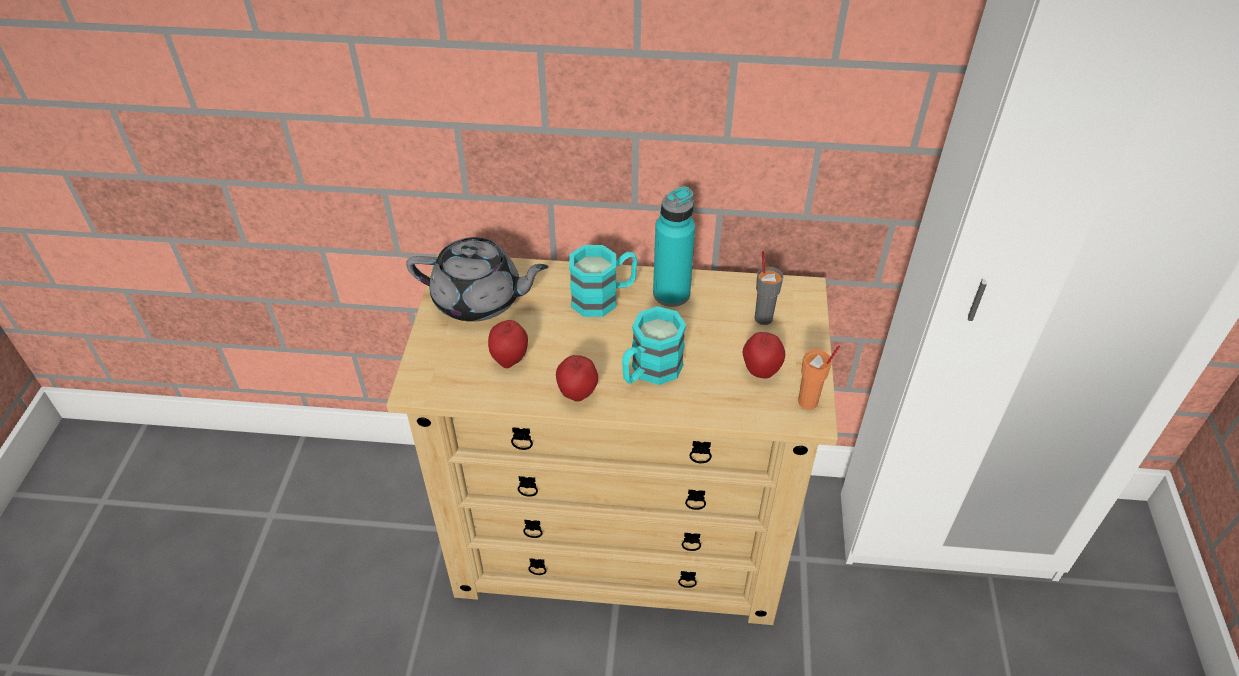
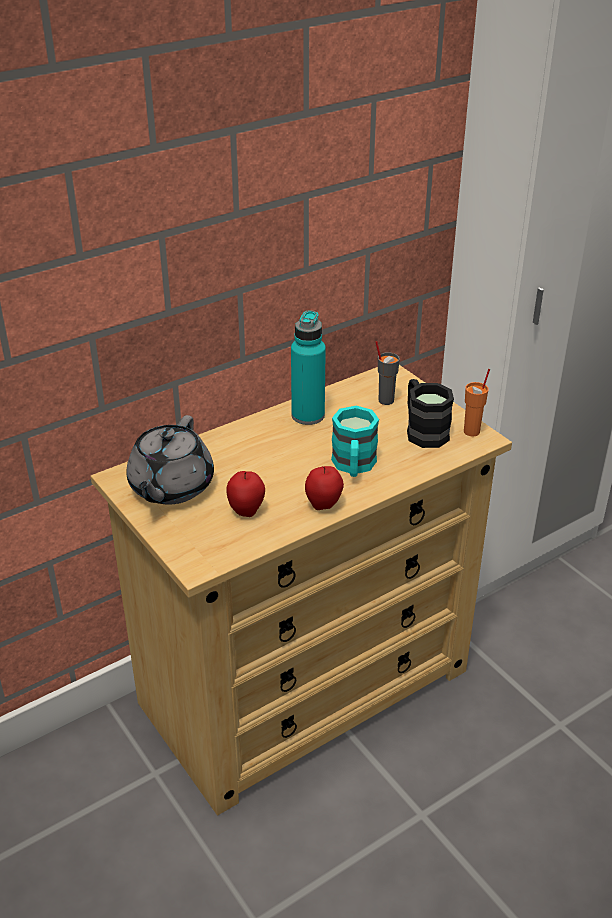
camera: 40 degrees left, 10 degrees down
grey teapot [406,237,549,322] -> grey teapot turned 135 degrees clockwise [127,415,214,504]
turquoise mug [569,245,638,317] -> none
apple [743,332,785,378] -> black mug [407,379,454,448]

